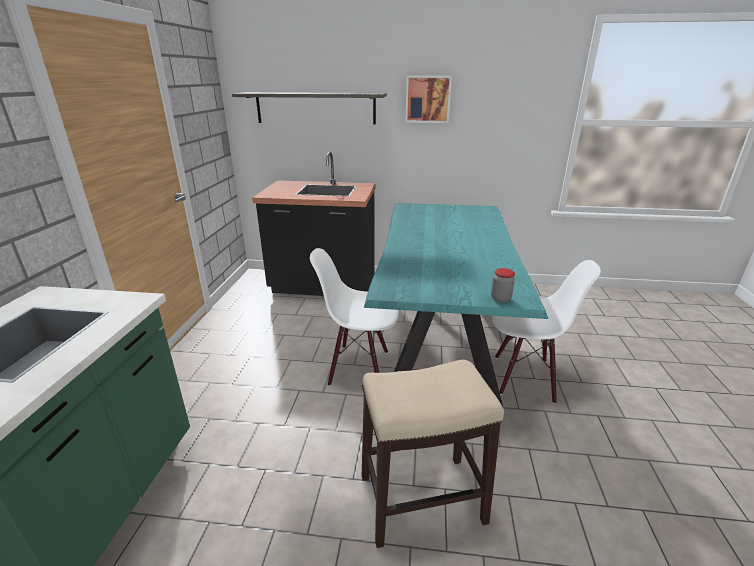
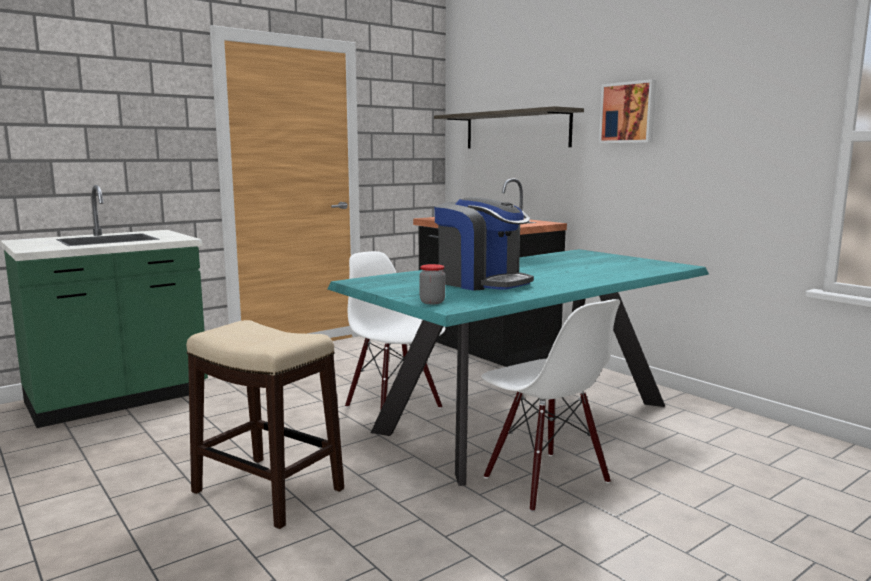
camera: 45 degrees right, 15 degrees down
none -> coffee machine [434,197,534,291]

